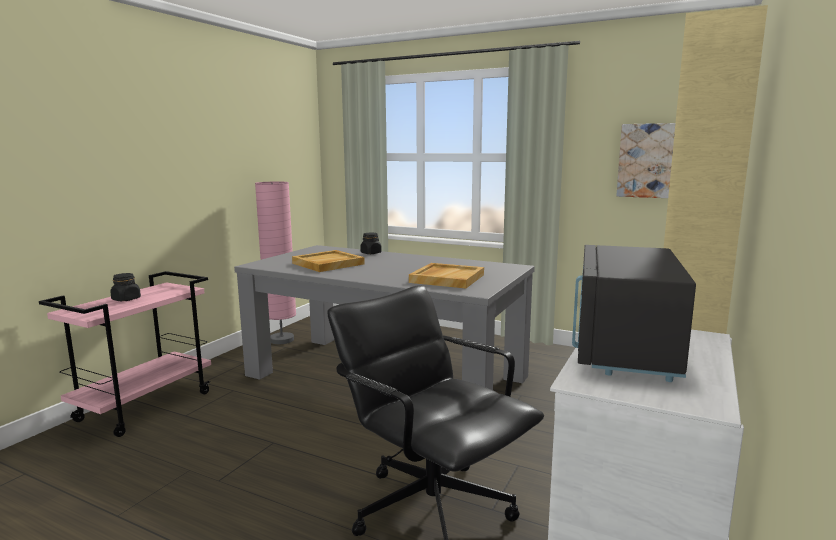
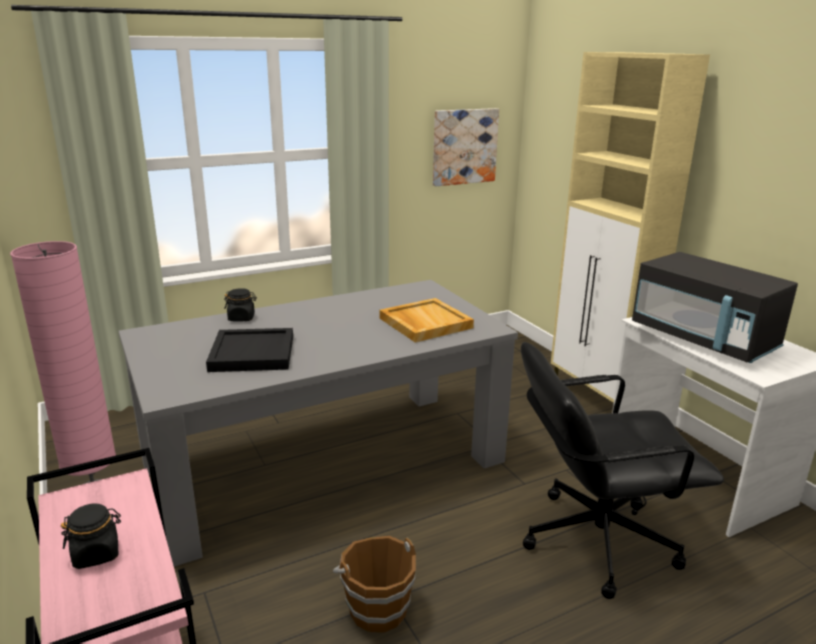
camera: 55 degrees left, 10 degrees up
beige tray [292,250,365,272] -> black tray [206,328,293,372]
none -> brown bucket [333,536,416,633]

